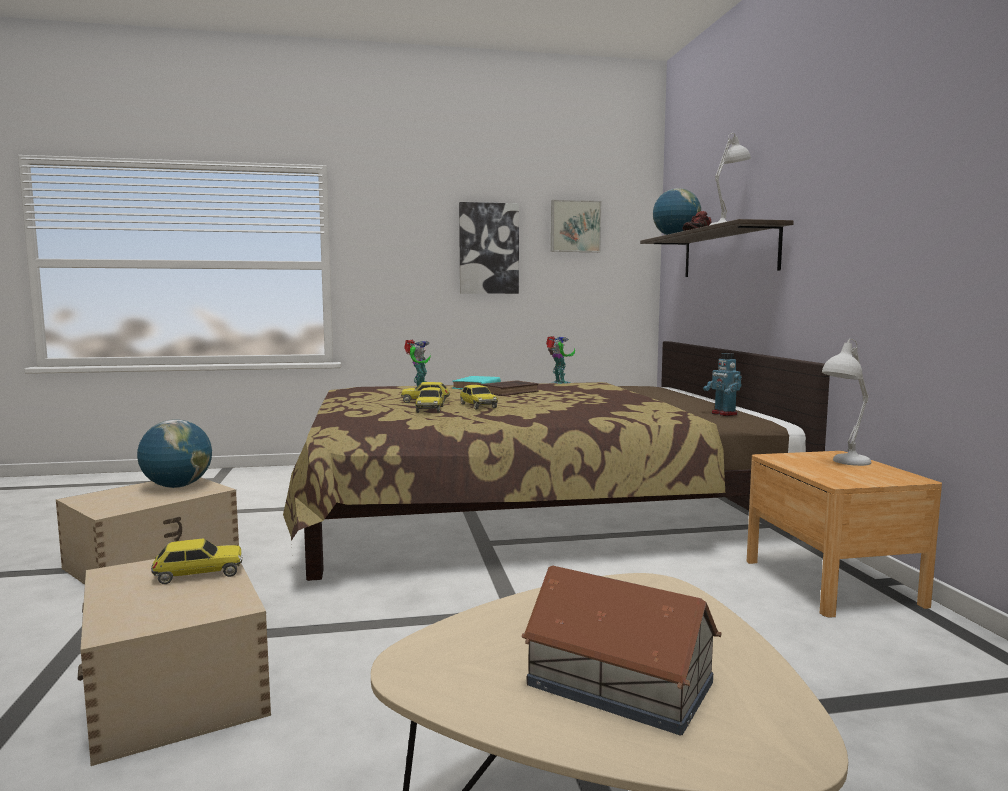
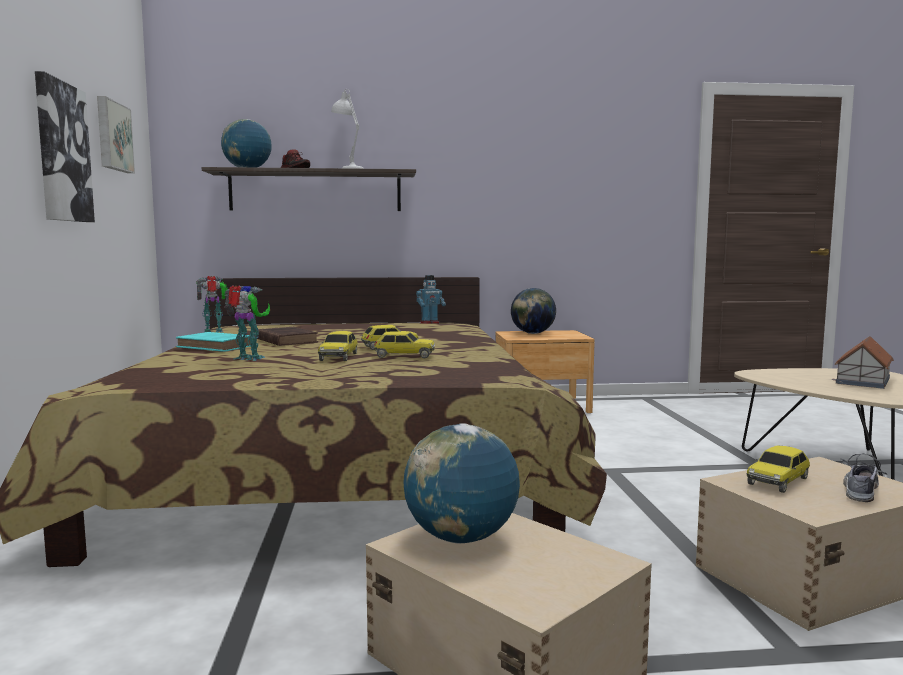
camera: 85 degrees left, 0 degrees up
toy car [151,538,243,584] -> toy car turned 120 degrees counterclockwise [747,446,810,493]
white table lamp [822,339,871,466] -> globe [511,288,556,334]
none -> shoe [841,454,887,502]

